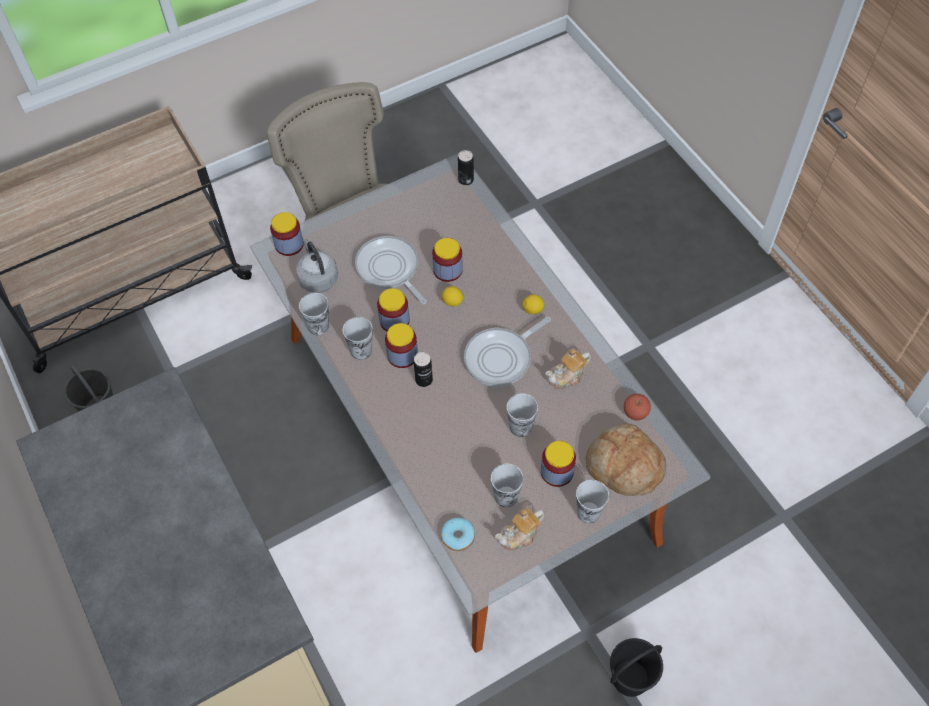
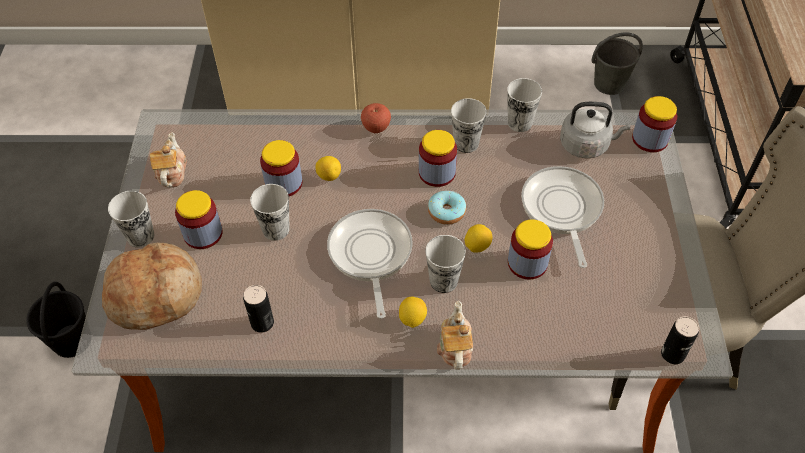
camera: 120 degrees right, 5 degrees down
frying pan [355,236,427,304] -> frying pan turned 90 degrees counterclockwise [521,166,604,268]
jar [377,288,410,331] -> jar moved to [260,140,302,196]
can [414,352,433,387] -> can moved to [243,285,274,333]
donut [441,517,475,551] -> donut moved to [428,191,466,225]
cup [491,464,523,507] -> cup moved to [426,235,466,293]
teapot [546,348,591,389] -> teapot moved to [437,301,473,370]
apple [624,394,651,420] -> apple moved to [361,103,391,133]
none -> lemon [315,156,341,181]

